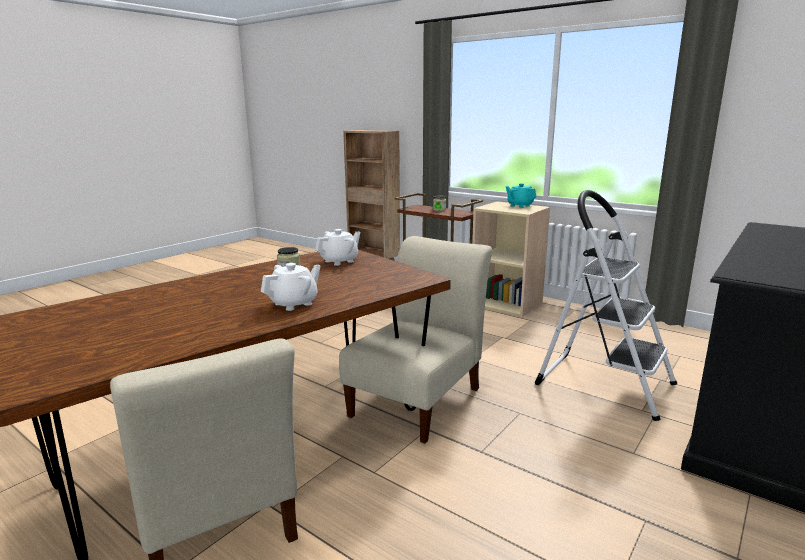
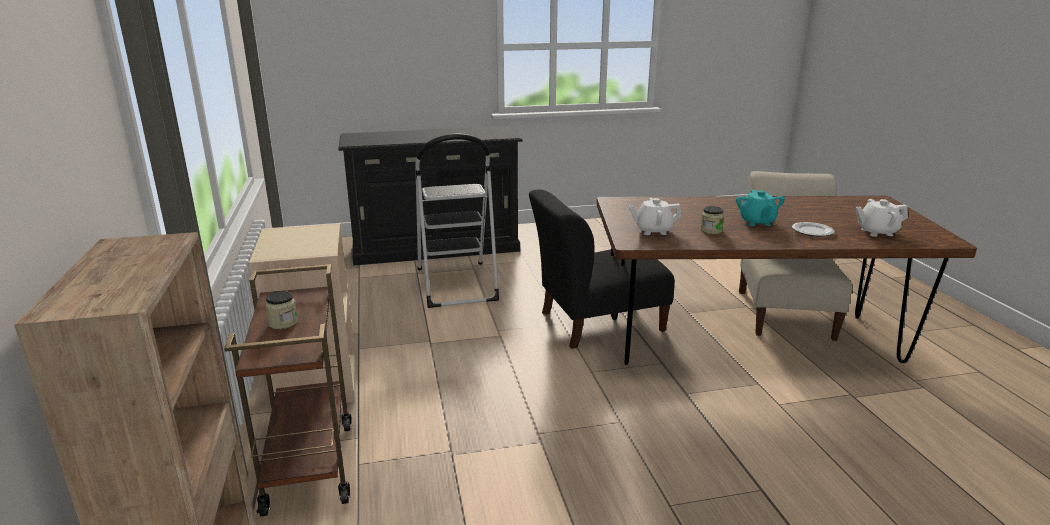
camera: 140 degrees left, 5 degrees up
white teapot [261,263,321,311] -> white teapot moved to [855,199,908,237]
beige chair [339,236,492,443] -> black chair [529,189,675,349]
turquoise teapot [506,183,536,208] -> turquoise teapot moved to [736,190,785,226]
none -> plate [792,222,835,237]

